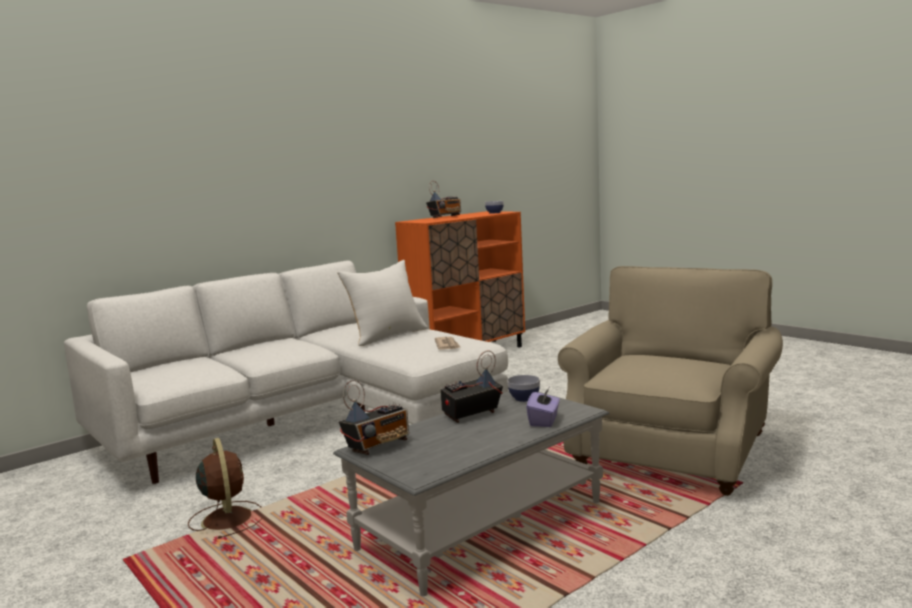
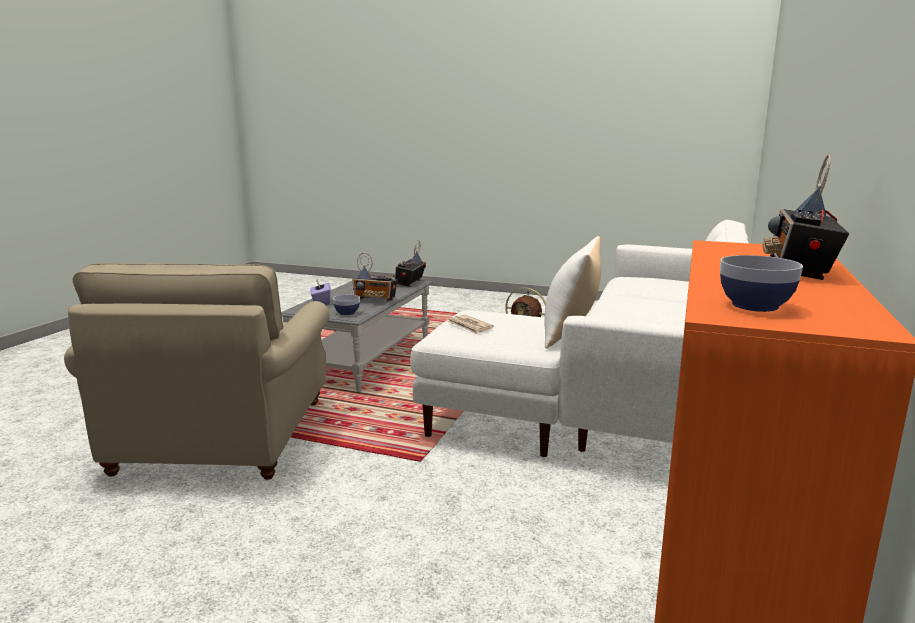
camera: 150 degrees right, 5 degrees up
radio [440,351,503,423] -> radio turned 75 degrees clockwise [352,253,397,302]

